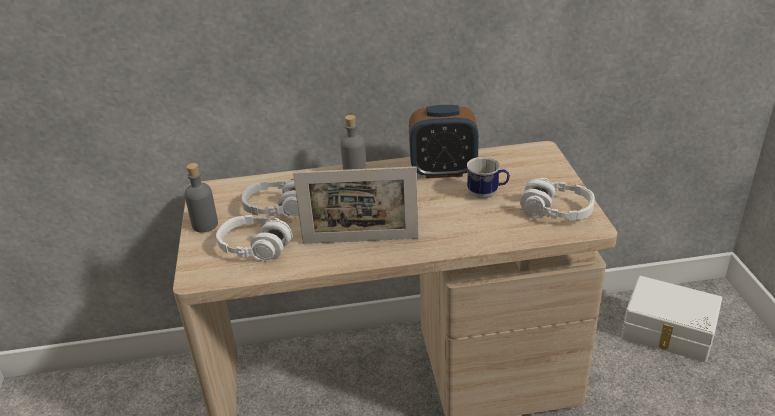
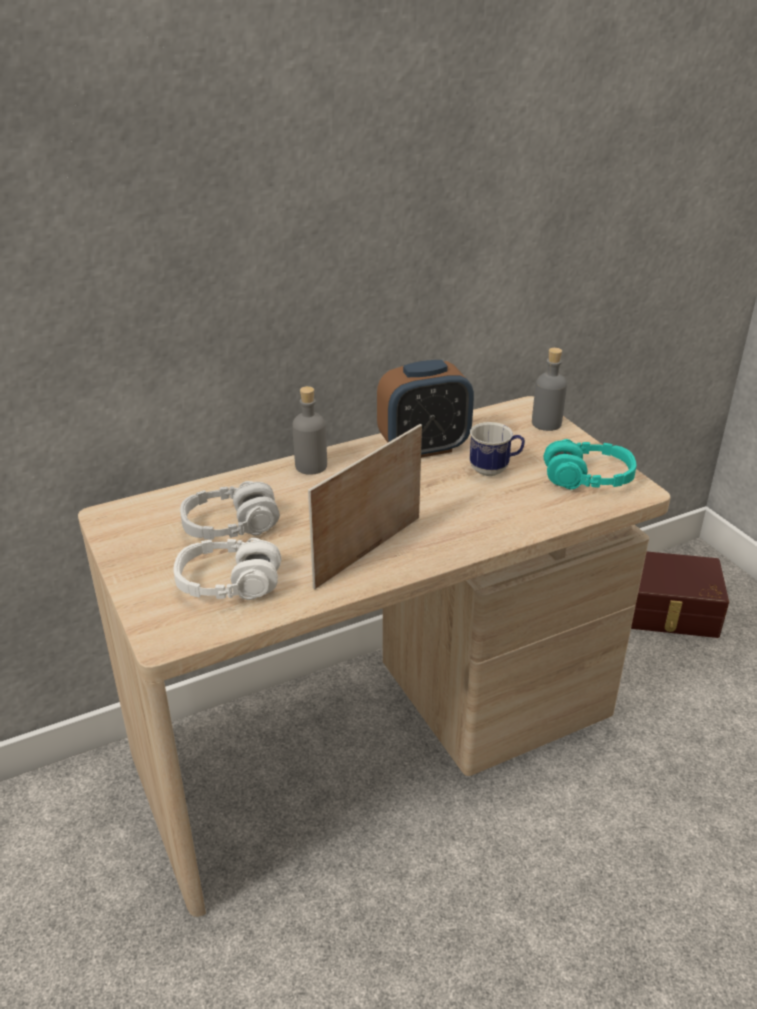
camera: 20 degrees left, 0 degrees up
grey bottle [185,163,218,233] -> grey bottle moved to [532,348,567,431]
picture frame [293,167,419,244] -> picture frame turned 150 degrees clockwise [308,424,422,589]
white headphones [520,178,595,220] -> turquoise headphones [543,439,637,489]
white storage box [621,276,722,362] -> brown storage box [631,552,729,638]

